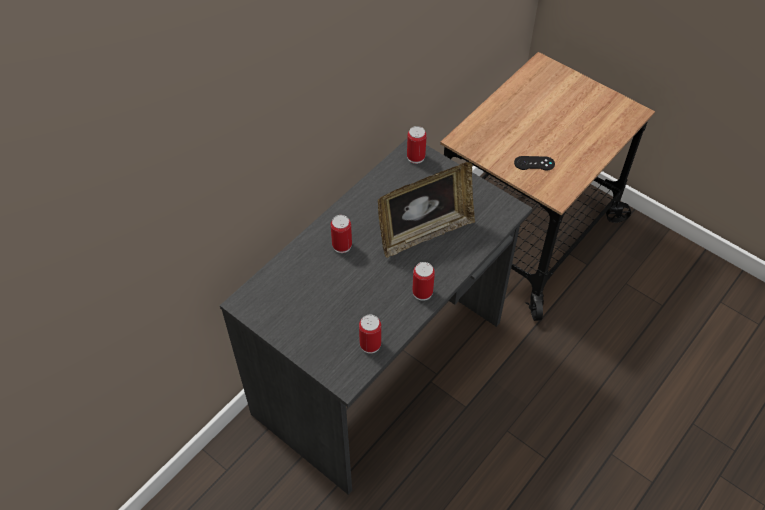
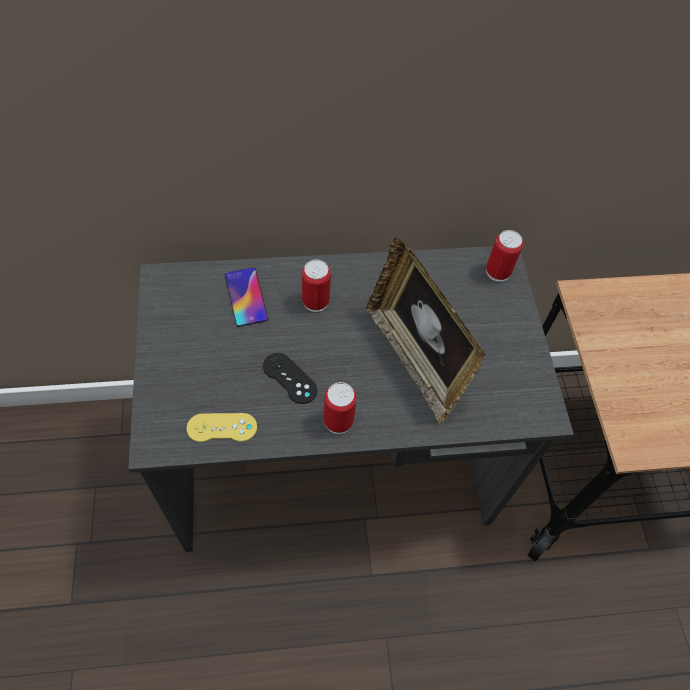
camera: 40 degrees right, 5 degrees up
can [359,315,381,354] -> yellow game controller [187,413,257,442]
picture frame [378,162,475,258] -> picture frame turned 45 degrees clockwise [366,237,486,425]
black game controller [514,156,555,170] -> black game controller moved to [263,353,317,404]
none -> phone [225,268,269,327]

